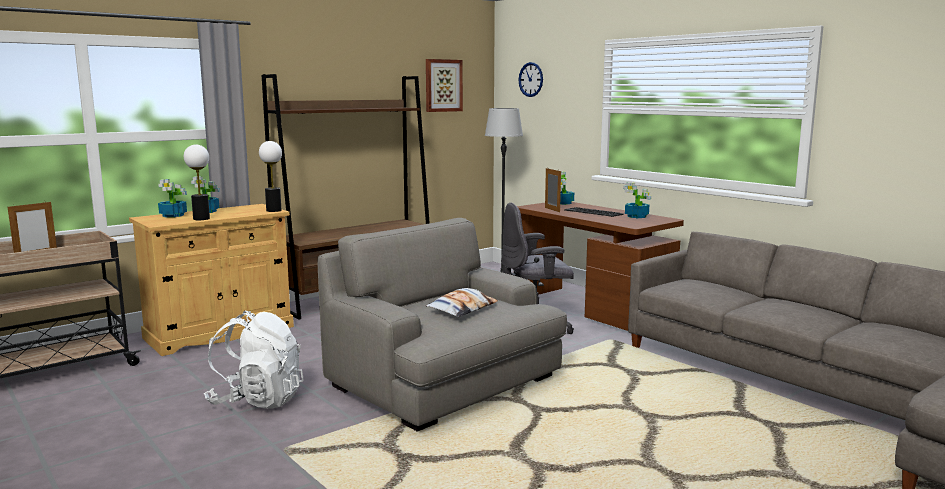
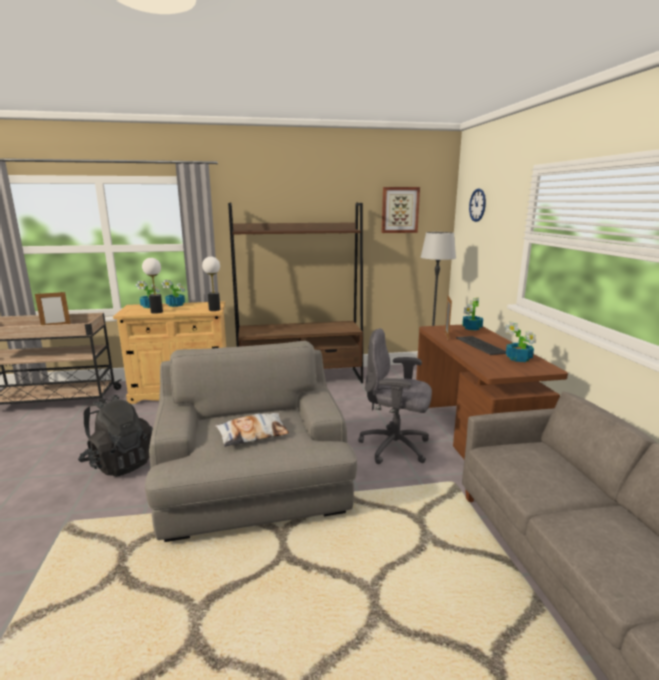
camera: 30 degrees right, 5 degrees up
white backpack [204,311,304,409] -> black backpack [78,395,153,477]

